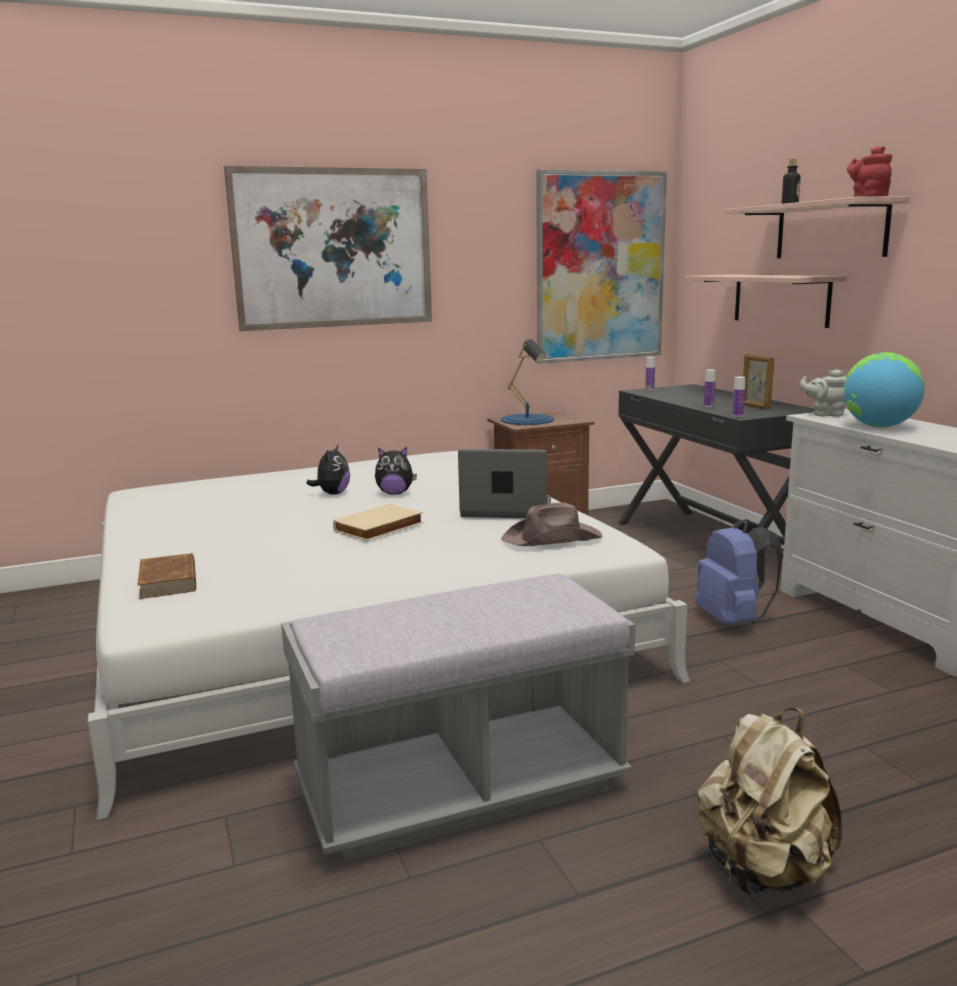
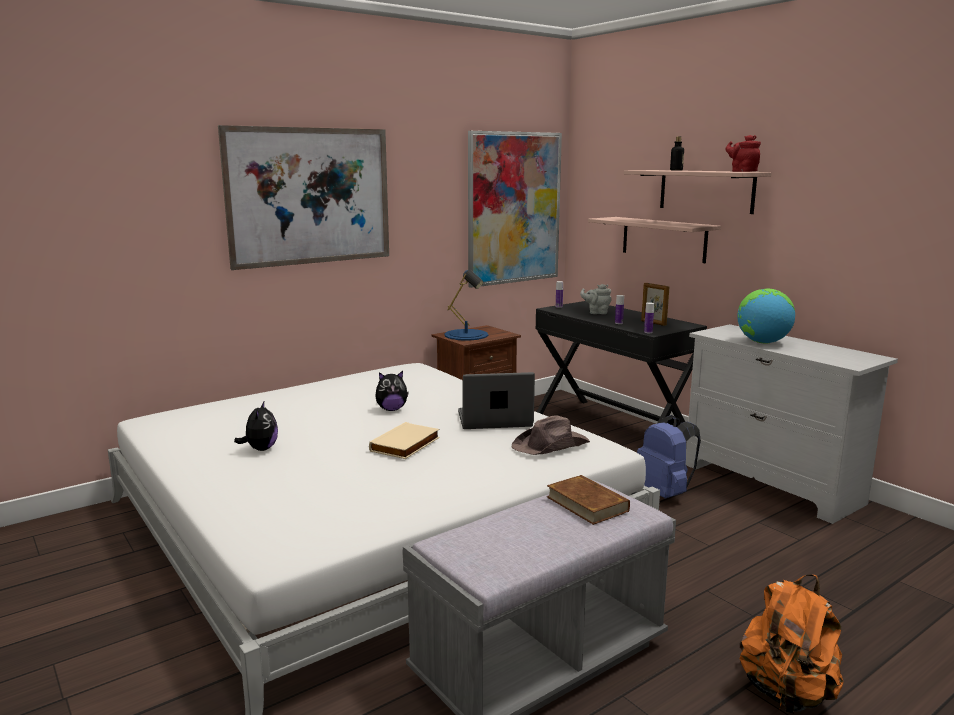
camera: 15 degrees left, 0 degrees up
brown book [138,553,196,599] -> brown book moved to [547,475,630,525]
plush toy [306,445,350,495] -> plush toy moved to [234,402,278,451]
beige backpack [698,708,842,895] -> orange backpack [740,575,844,714]
grey teapot [800,369,846,417] -> grey teapot moved to [580,284,612,314]

